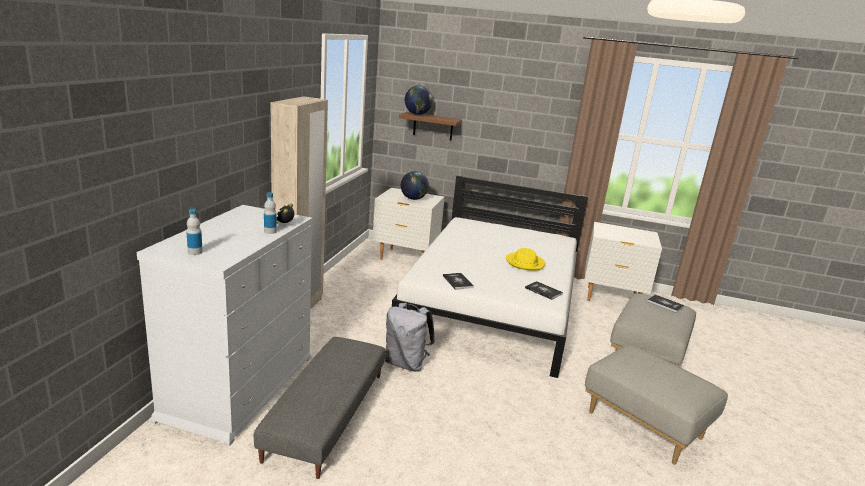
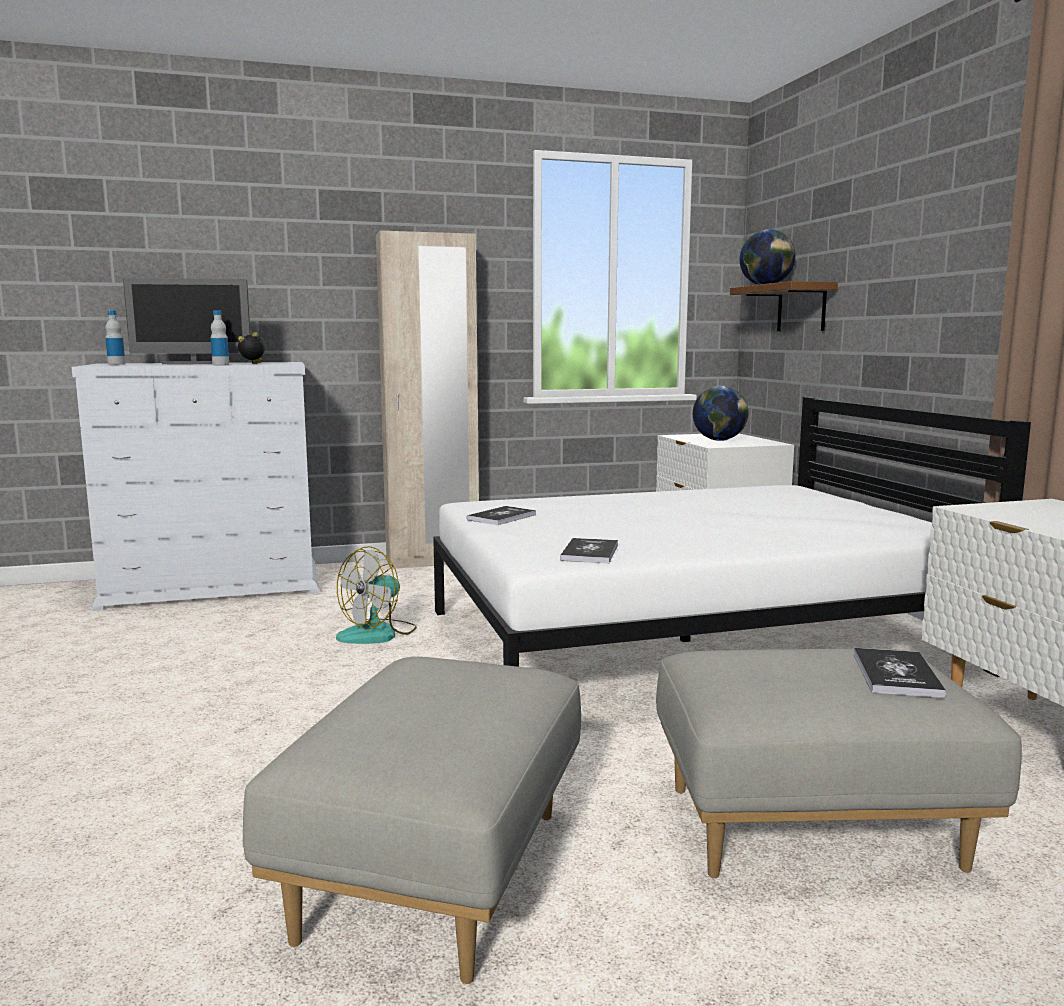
camera: 60 degrees right, 10 degrees down
grey ottoman [254,337,385,479] -> none
grey backpack [385,303,435,372] -> fan [336,546,417,644]
yellow hat [506,248,545,271] -> none
none -> monitor [123,278,251,364]

